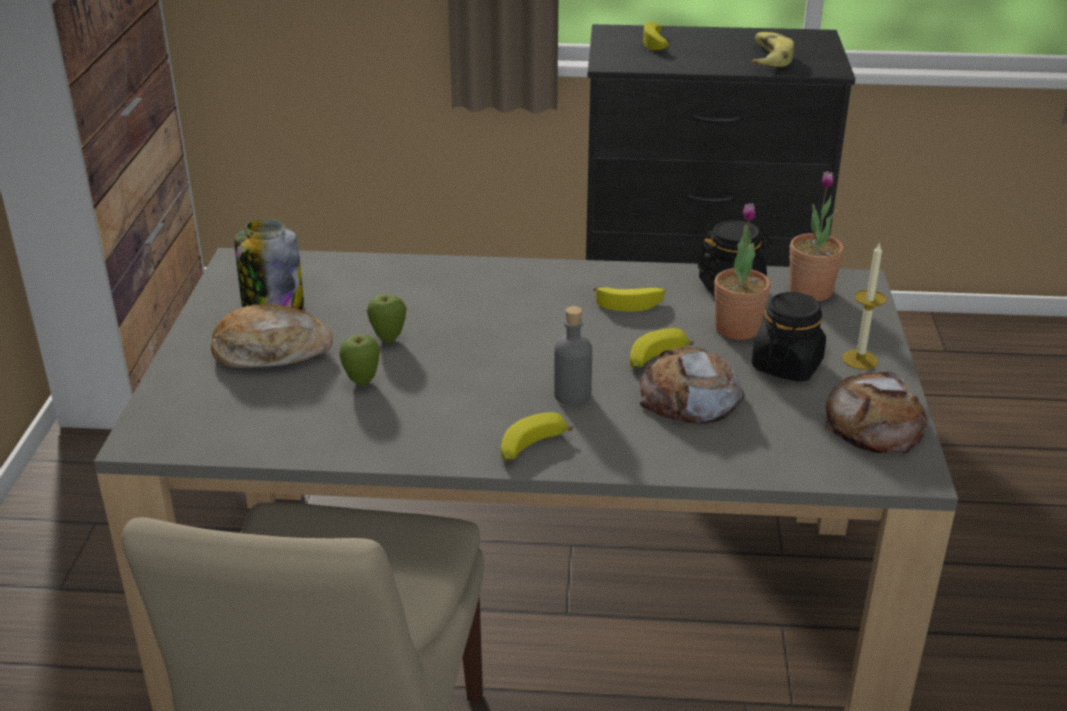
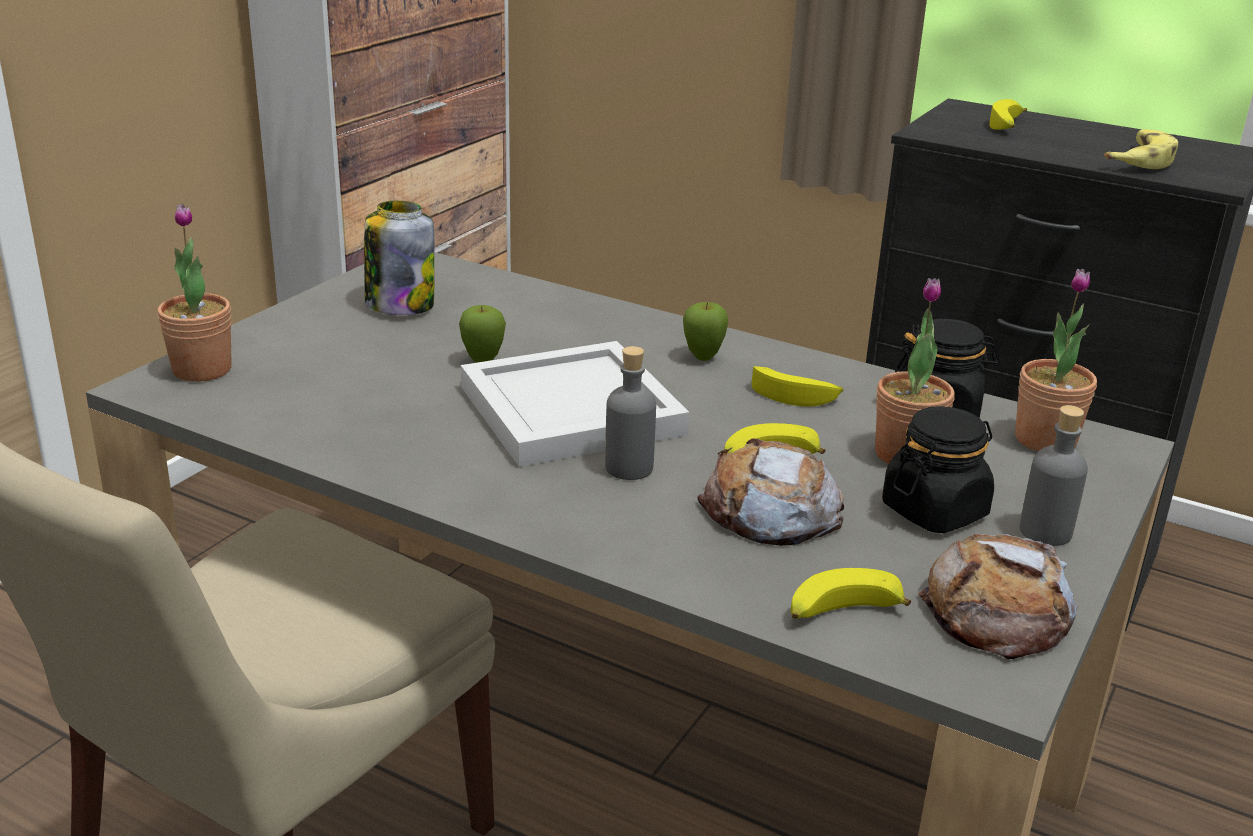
camera: 25 degrees right, 5 degrees down
bread [211,304,333,368] -> none
apple [339,334,380,386] -> apple moved to [683,302,728,361]
banana [501,412,573,462] -> banana moved to [791,568,911,619]
candle [842,242,886,370] -> grey bottle [1020,405,1088,546]
none -> potted plant [157,204,232,382]
none -> white tray [461,341,689,467]

